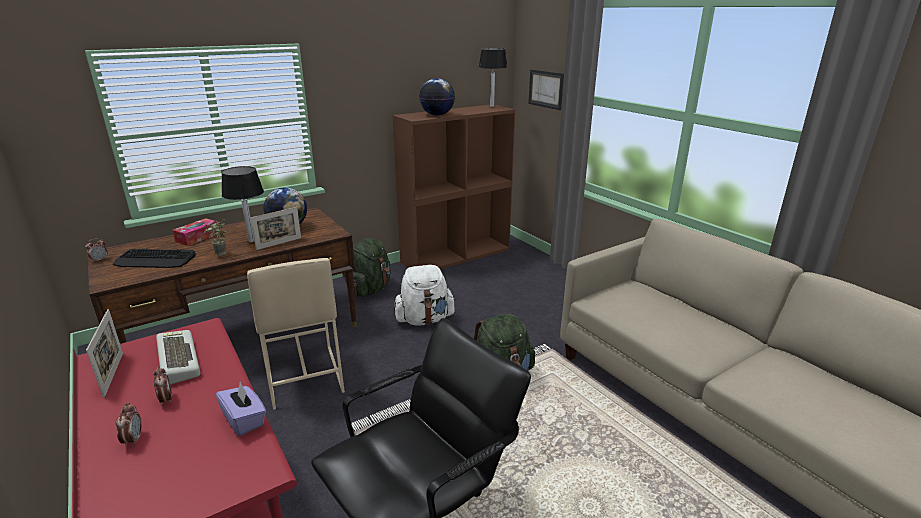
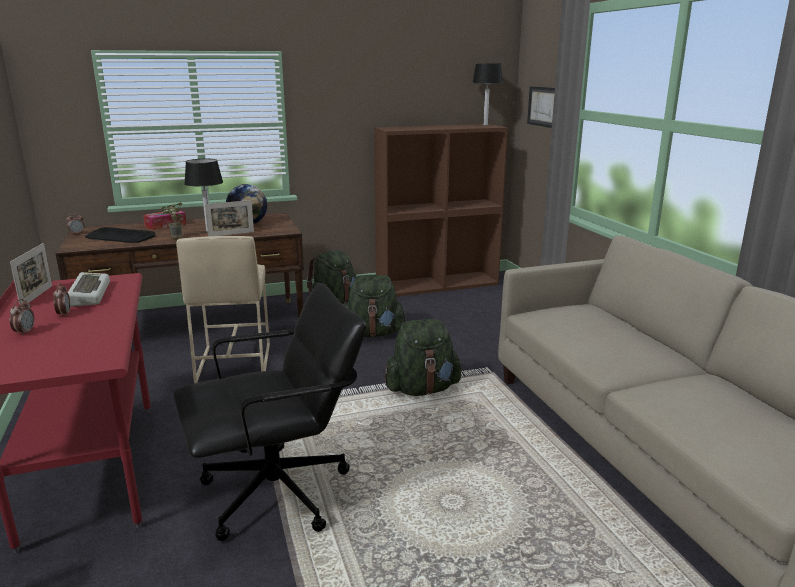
camera: 15 degrees right, 5 degrees down
purple tissue box [216,382,266,436] -> none
white backpack [394,265,456,326] -> green backpack [344,275,407,337]
globe [419,78,455,116] -> none

